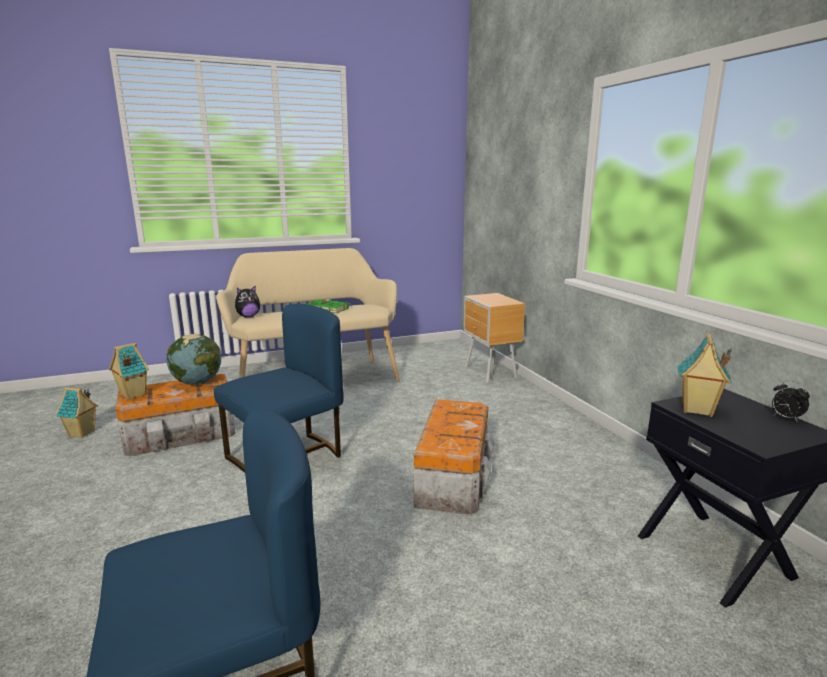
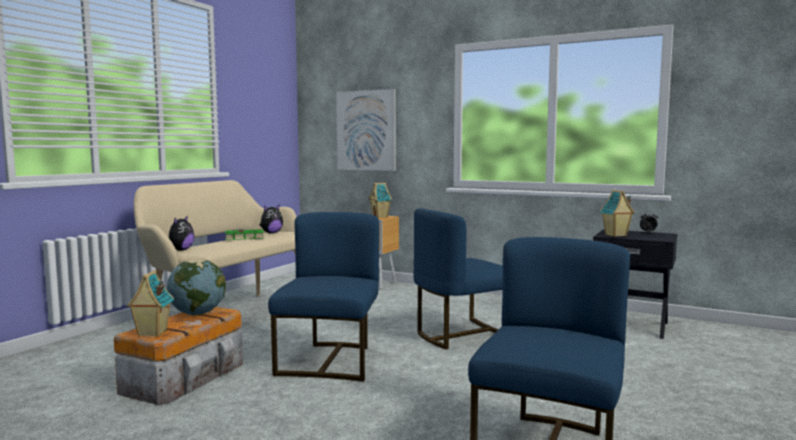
camera: 40 degrees left, 10 degrees down
toy house [56,387,98,438] -> toy house moved to [369,183,392,218]
storage box [414,399,494,515] -> blue chair [413,208,503,349]
none -> plush toy [260,205,283,234]
none -> picture [336,89,396,171]

